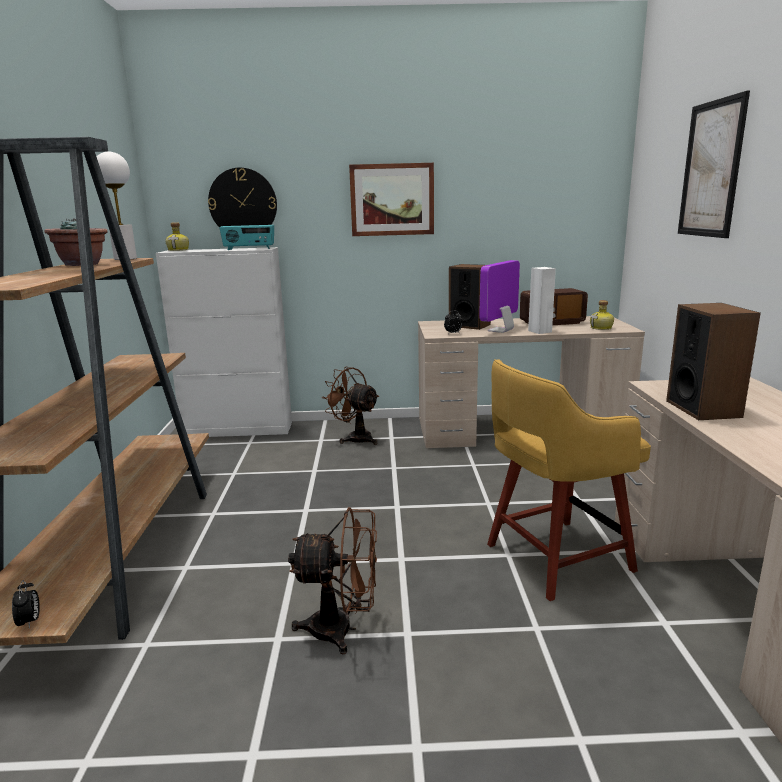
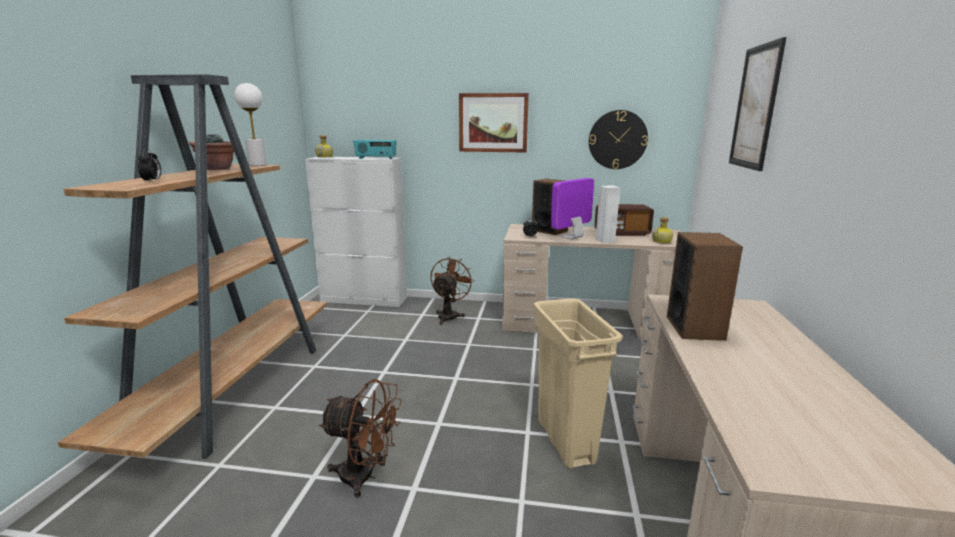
camera: 10 degrees right, 0 degrees up
alarm clock [12,580,40,629] -> alarm clock moved to [137,148,161,181]
wall clock [208,167,277,227] -> wall clock moved to [589,110,648,169]
brown fan [323,367,379,445] -> brown fan turned 60 degrees clockwise [430,257,472,325]
yellow stool [487,359,651,601] -> beige trash can [533,299,623,469]

